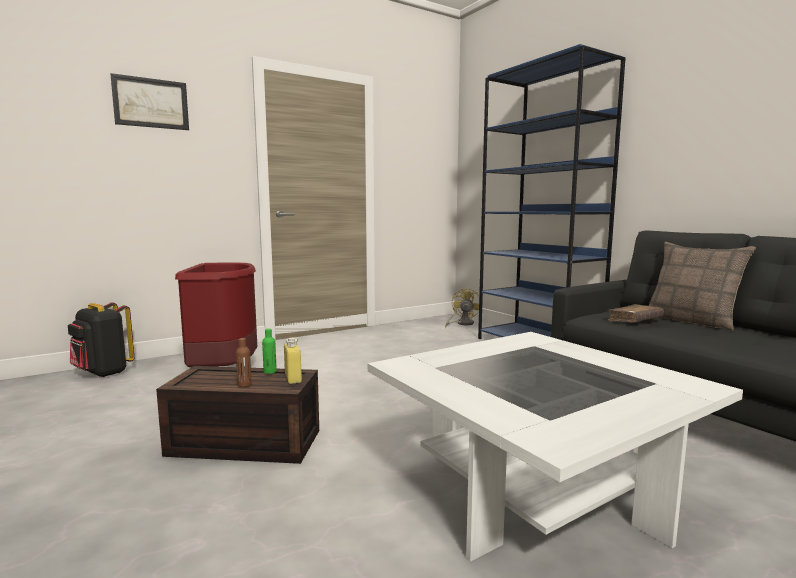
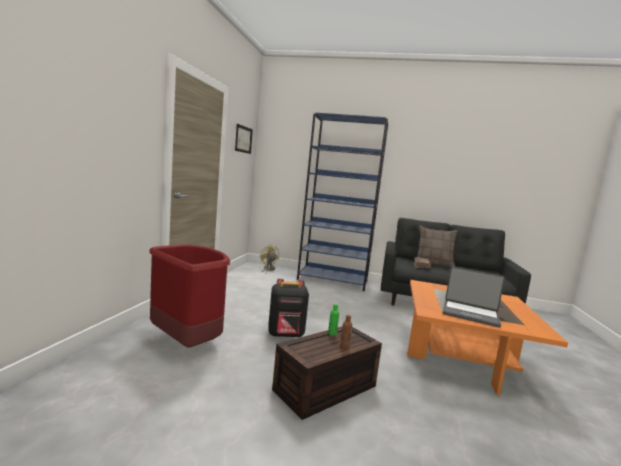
camera: 45 degrees left, 0 degrees up
black backpack [68,302,134,377] -> black backpack moved to [268,279,309,337]
picture [110,73,189,130] -> picture moved to [235,124,253,154]
yellow bottle [284,338,302,384] -> none
white coffee table [368,332,743,562] -> orange coffee table [407,280,568,396]
none -> laptop [443,266,505,328]

